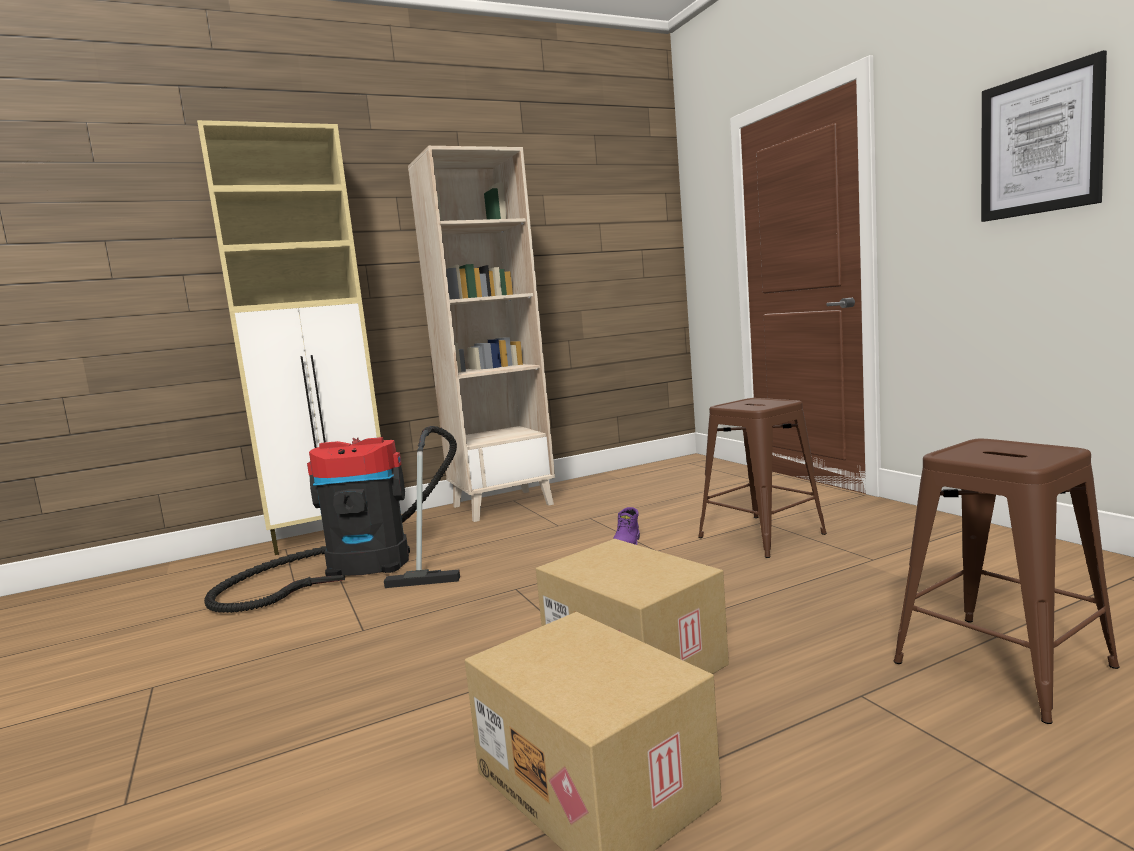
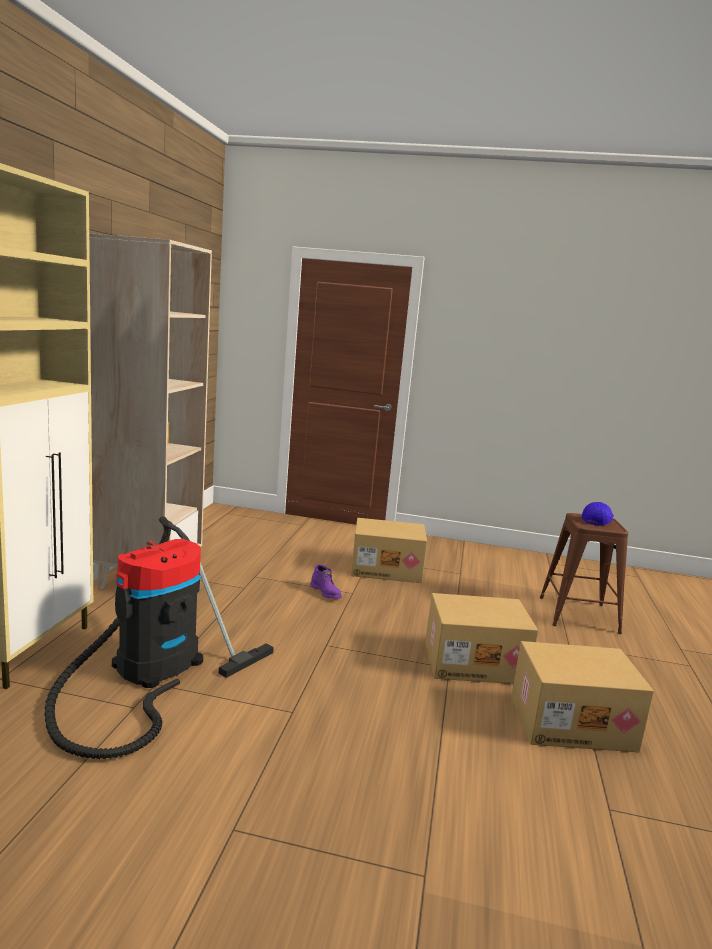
camera: 55 degrees left, 5 degrees up
brown stool [698,398,827,558] -> cardboard box [351,518,427,583]
picture [981,50,1107,222] -> none
none -> blue cap [582,502,614,526]

